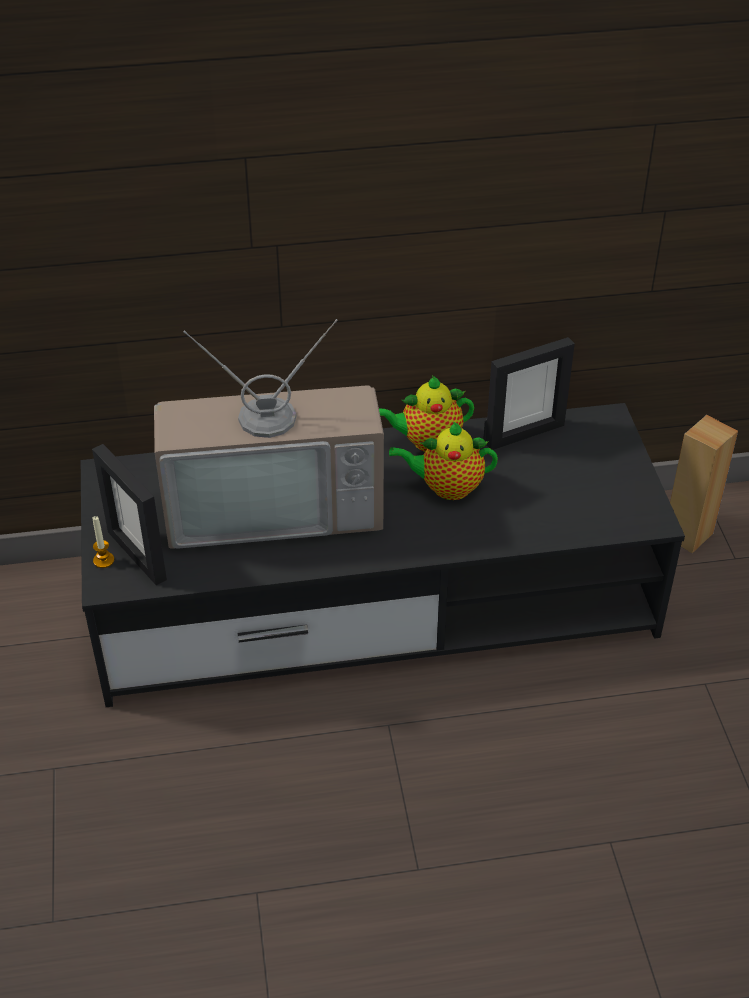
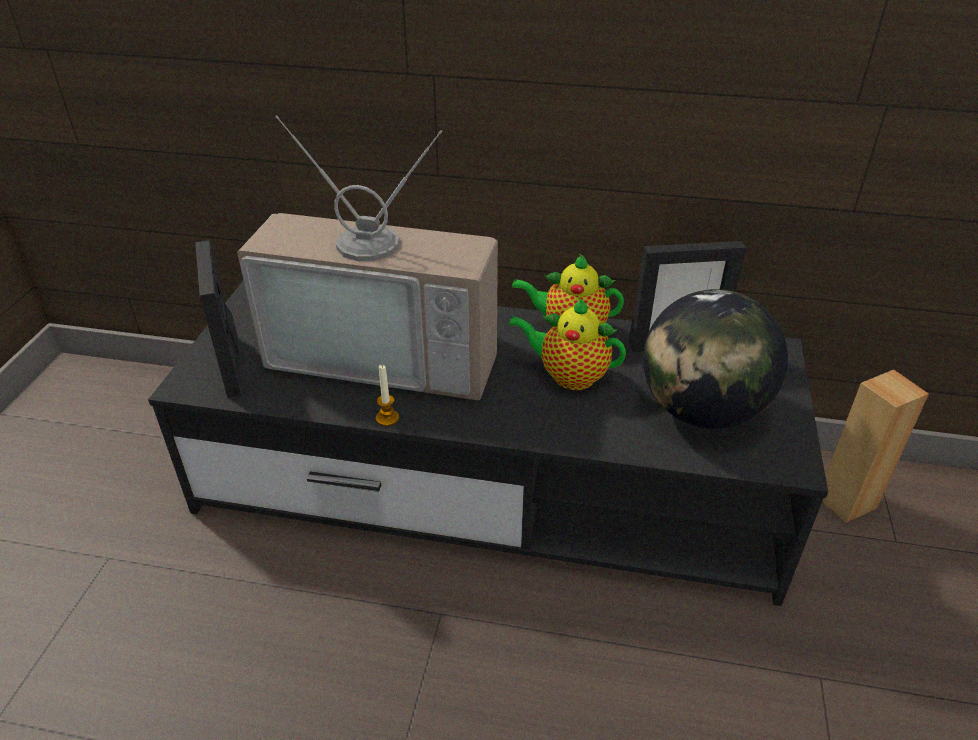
camera: 20 degrees right, 5 degrees down
candle [92,516,114,568] -> candle moved to [376,365,399,426]
none -> globe [643,289,788,429]

